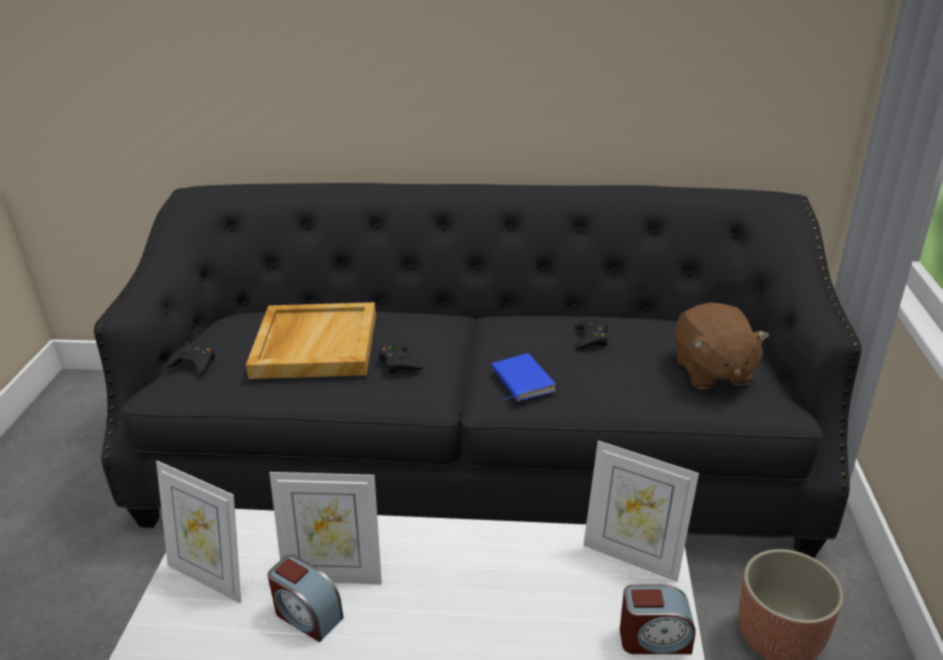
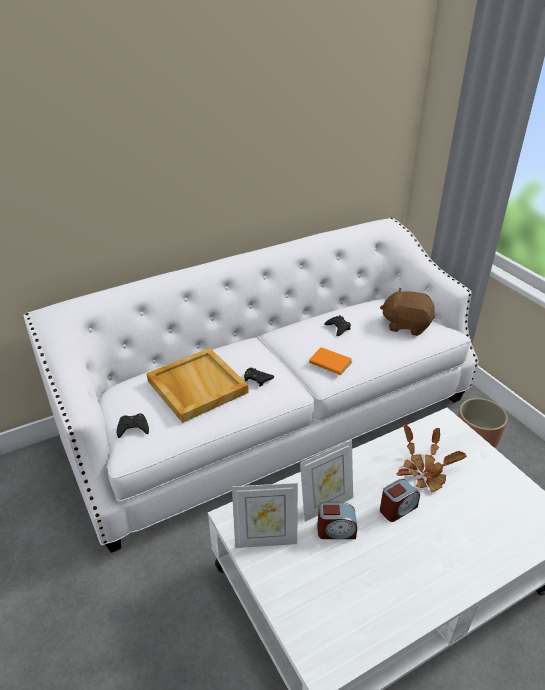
camera: 35 degrees left, 5 degrees up
black sofa [94,183,861,558] -> white sofa [23,218,479,553]
blue book [492,353,556,401] -> orange book [309,347,352,377]
picture frame [583,441,699,582] -> none
alarm clock [620,585,695,654] -> alarm clock moved to [380,479,420,522]
brown plush toy [675,303,770,390] -> brown plush toy turned 150 degrees clockwise [380,287,435,336]
none -> potted plant [397,424,467,492]

